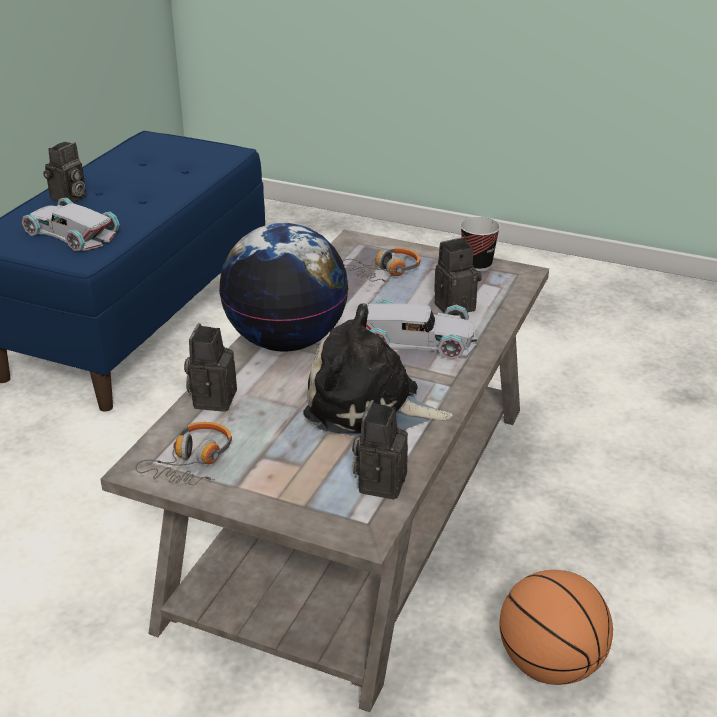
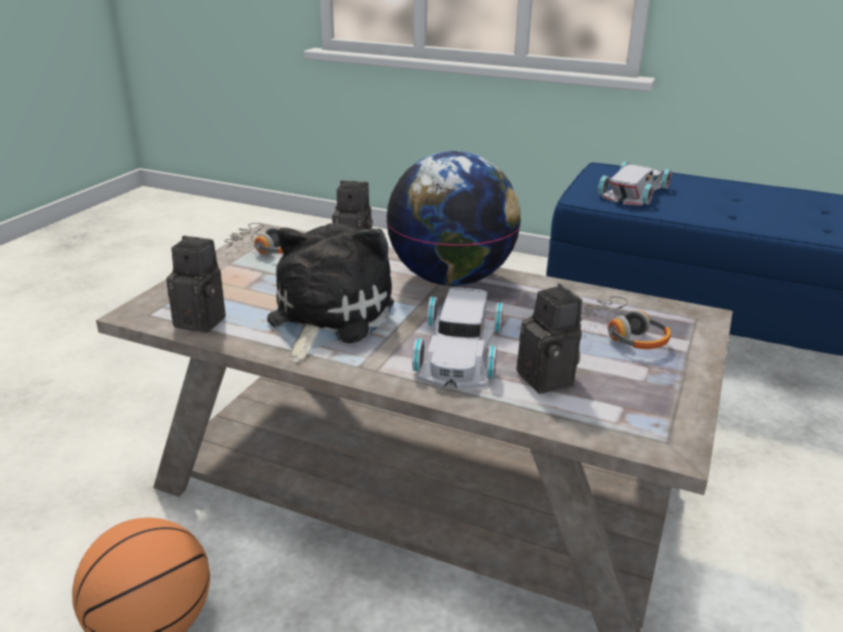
camera: 90 degrees right, 5 degrees down
camera [43,142,86,205] -> none
cup [460,217,500,271] -> none

